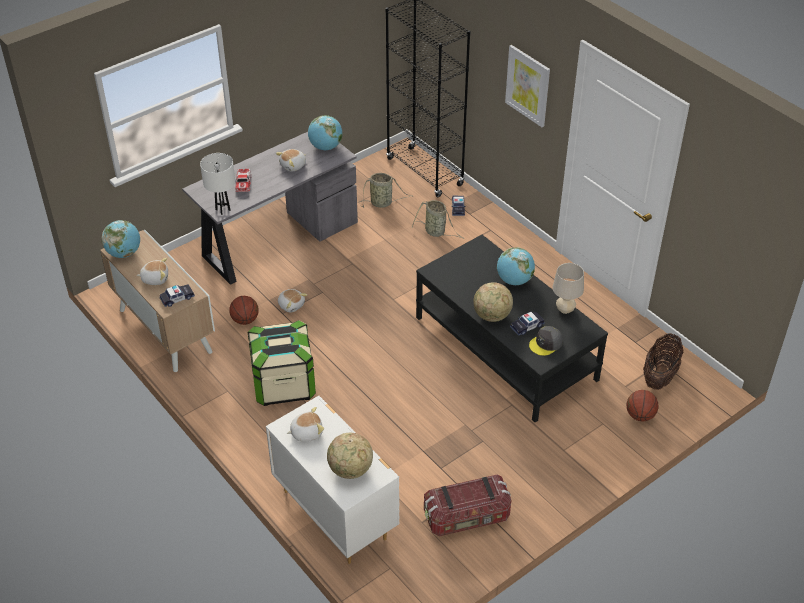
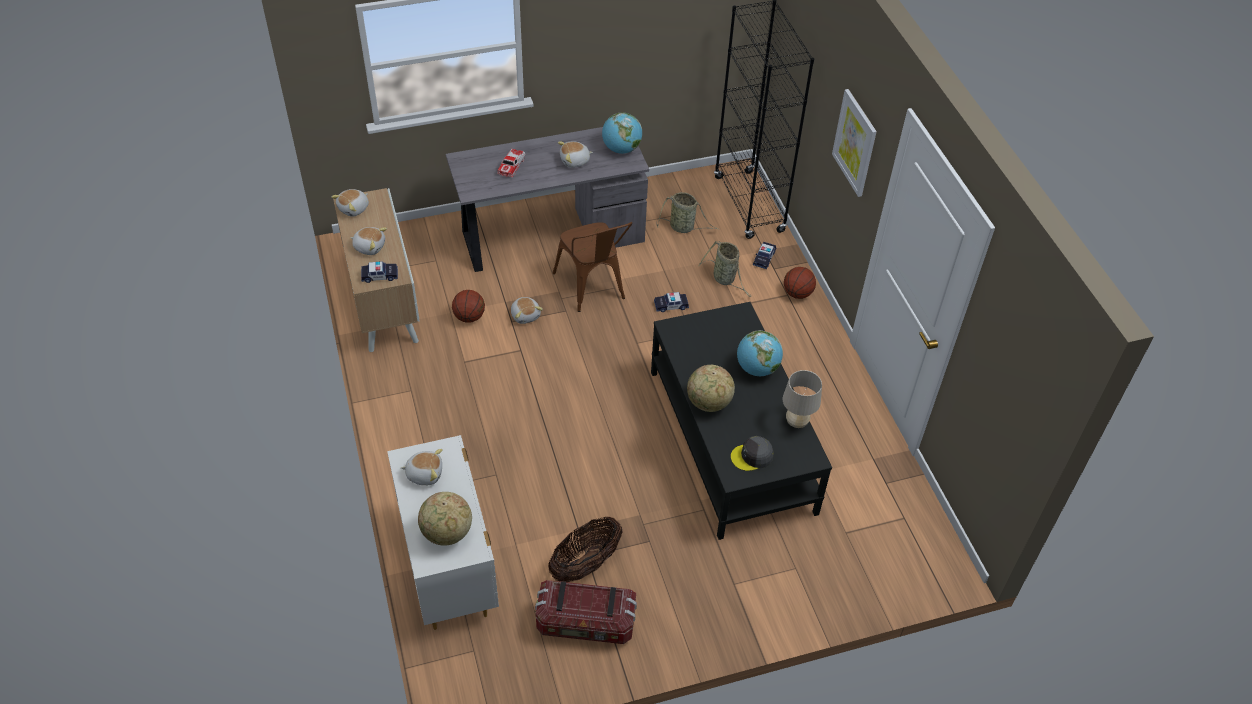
camera: 20 degrees right, 5 degrees up
globe [102,220,140,258] -> plush toy [331,189,369,217]
white table lamp [200,153,235,215] -> none
storage box [248,320,316,406] -> none
toy car [510,312,545,336] -> toy car moved to [654,292,689,312]
basketball [627,390,658,421] -> basketball moved to [784,267,816,299]
basket [643,333,684,390] -> basket moved to [548,517,623,582]
none -> brown chair [553,222,633,312]

